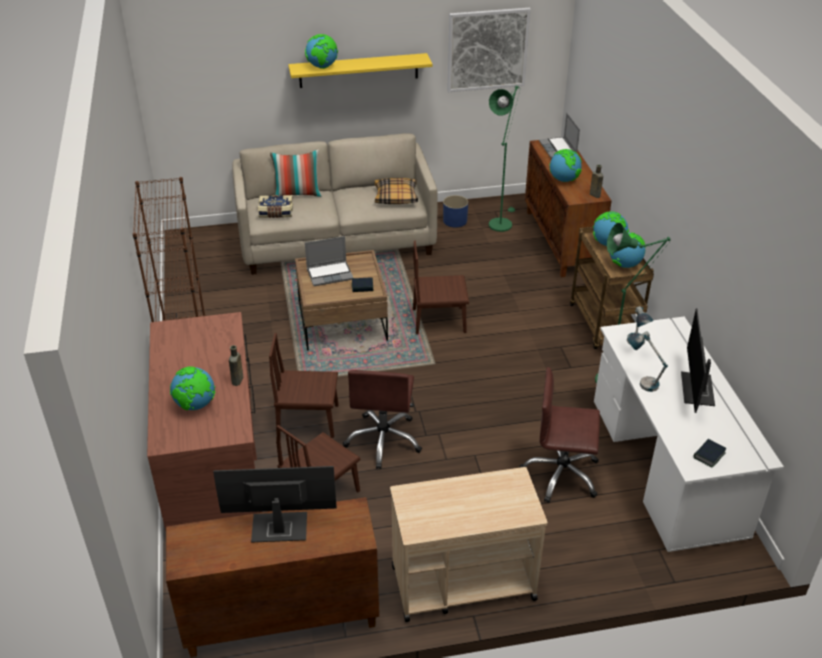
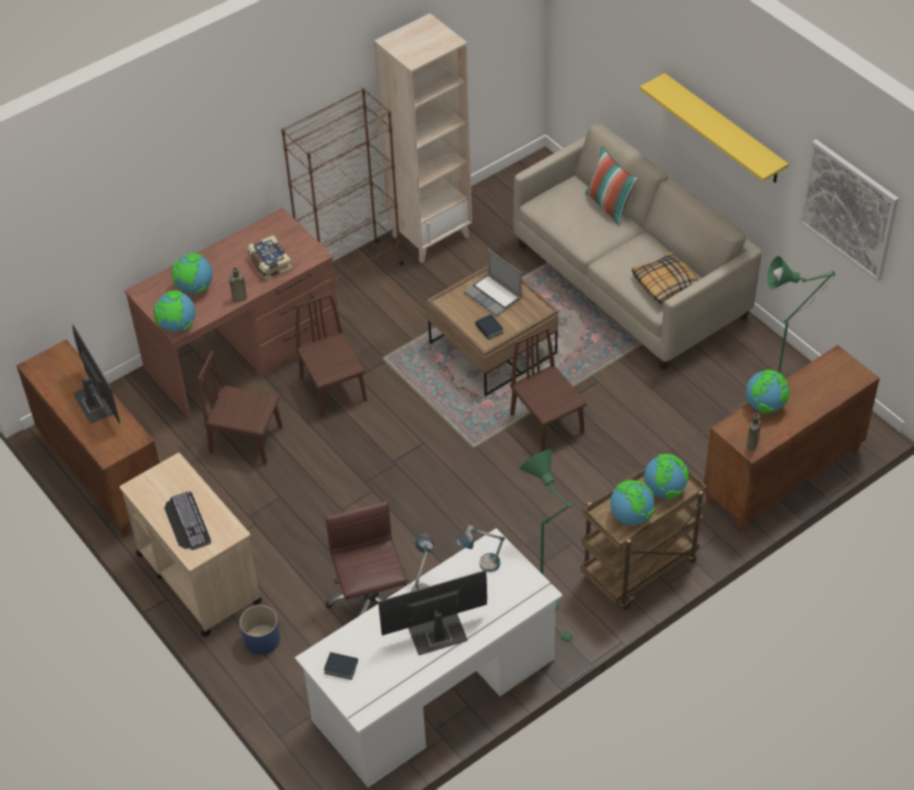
camera: 65 degrees right, 10 degrees up
book [258,195,293,218] -> book moved to [247,235,292,280]
globe [305,34,338,69] -> globe moved to [154,290,195,332]
brown office chair [343,370,422,469] -> none
blue planter [443,195,468,228] -> blue planter moved to [240,605,280,655]
laptop [539,113,580,159] -> none
none -> keyboard [164,491,211,550]
none -> beige bookcase [374,13,472,263]

